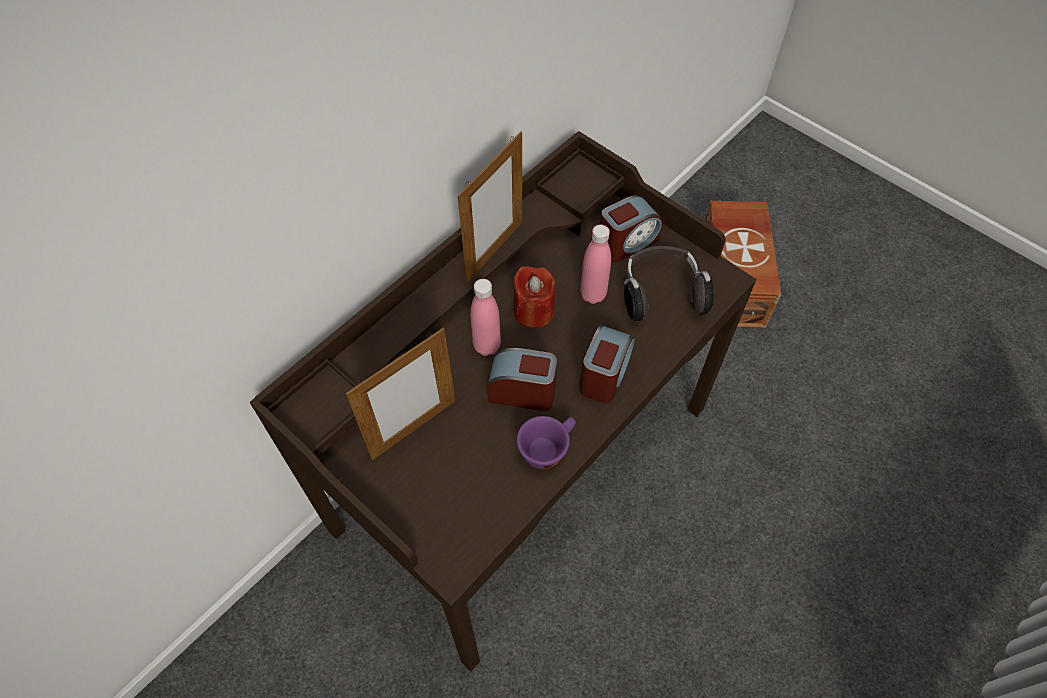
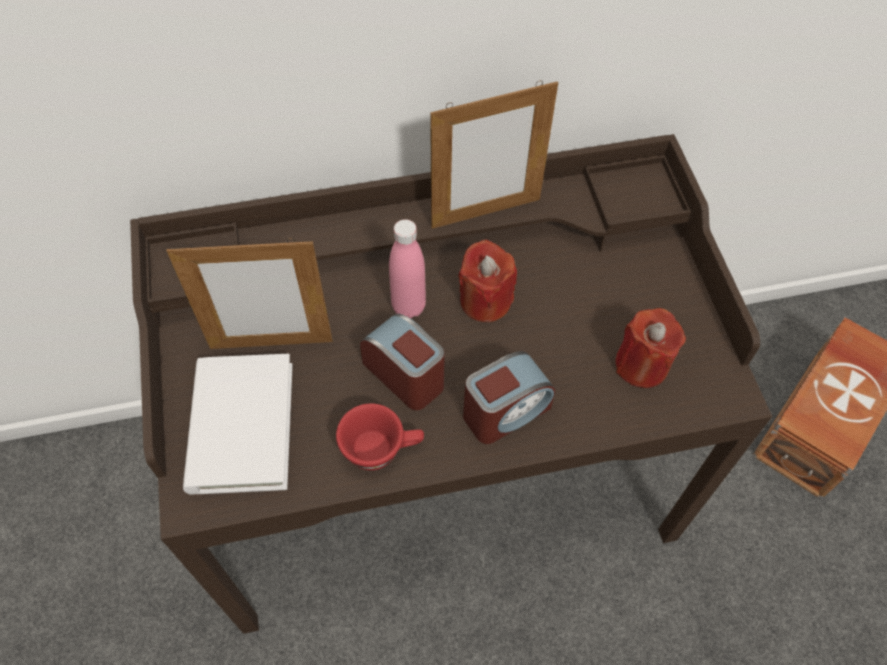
camera: 35 degrees right, 0 degrees up
purple cup [517,416,576,469] -> red cup [336,403,424,470]
pink bottle [580,225,611,304] -> none
alarm clock [600,195,663,262] -> none
headphones [624,246,714,321] -> red candle [615,308,686,388]
none -> white book [183,354,293,495]

